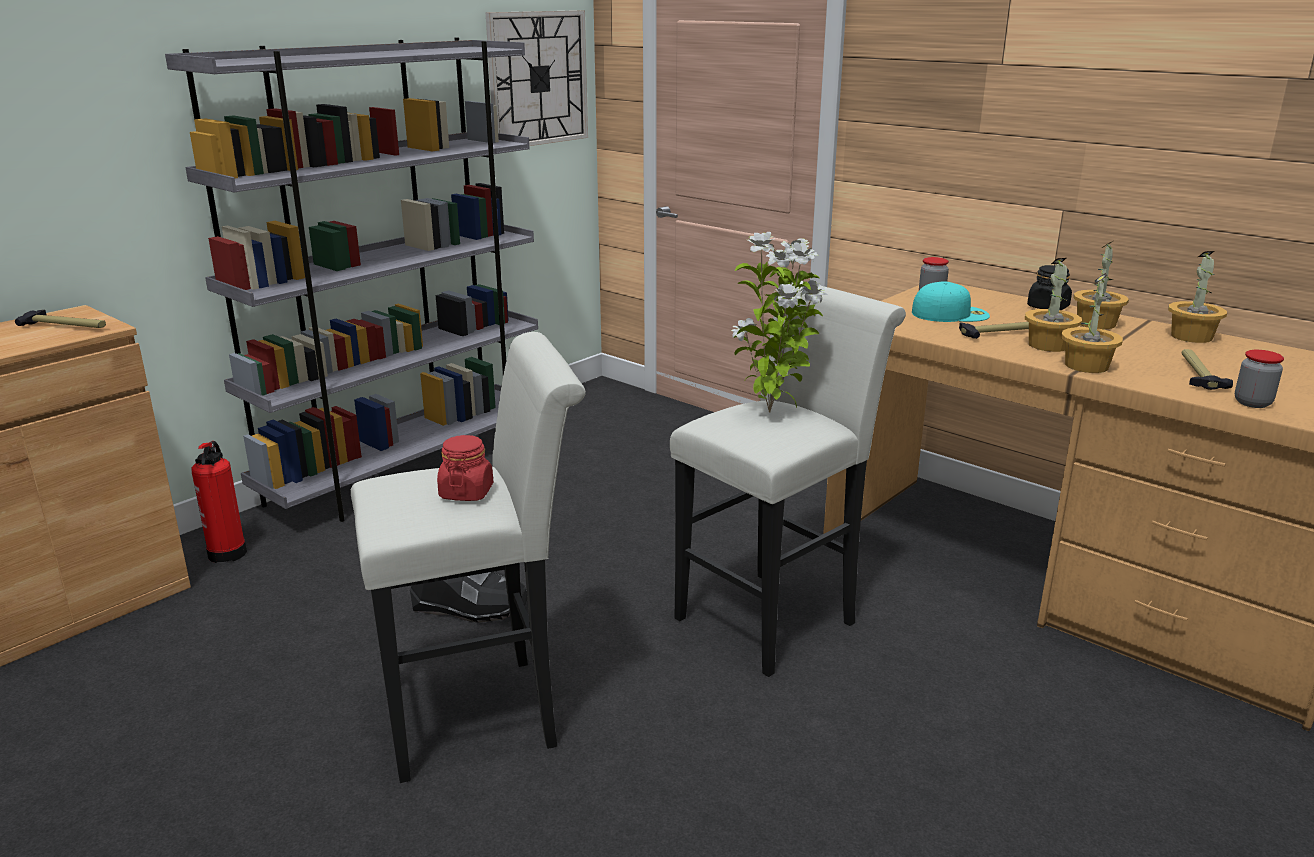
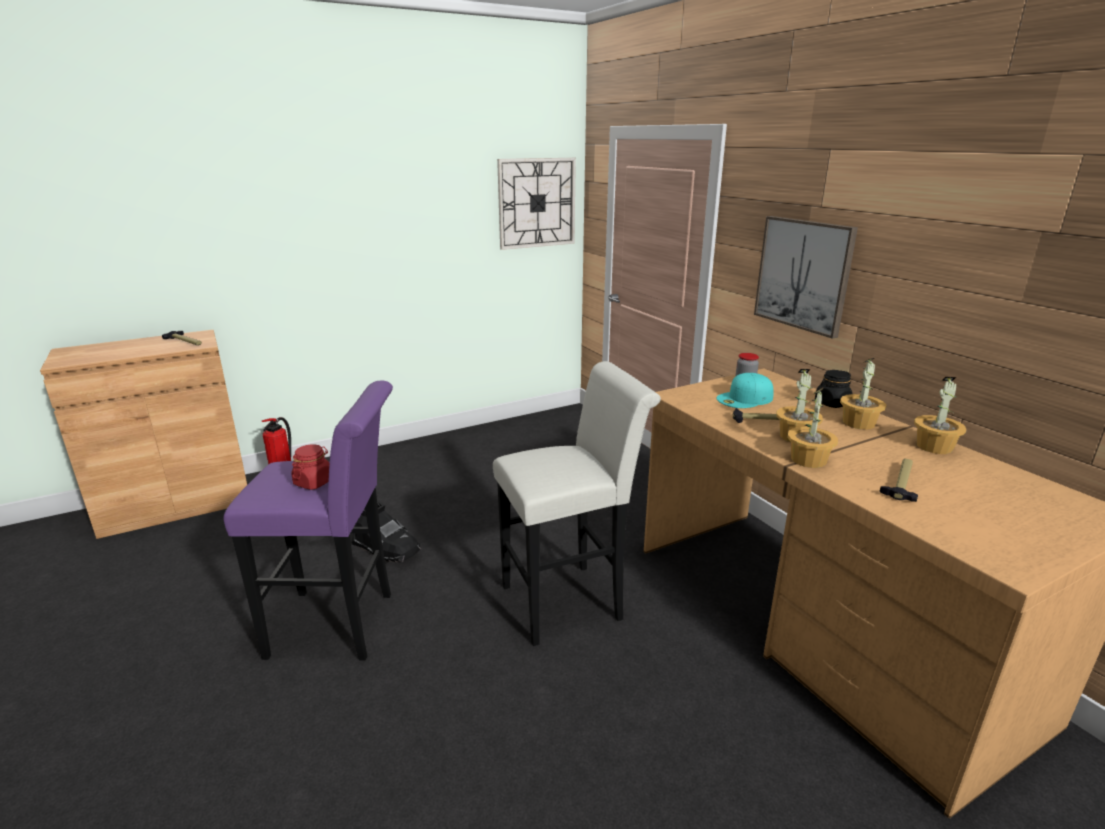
camera: 20 degrees right, 0 degrees up
grey bookcase [165,38,538,522] -> none
white stool [351,332,586,783] -> purple stool [223,381,393,661]
potted plant [731,232,828,413] -> none
turquoise cap [912,282,990,322] -> turquoise cap turned 135 degrees clockwise [716,373,774,408]
jar [1235,350,1284,408] -> none
none -> picture [754,216,858,339]

